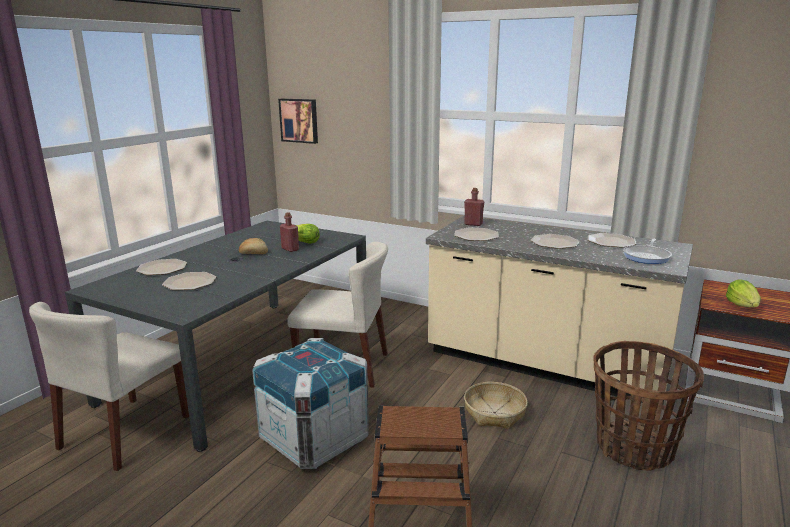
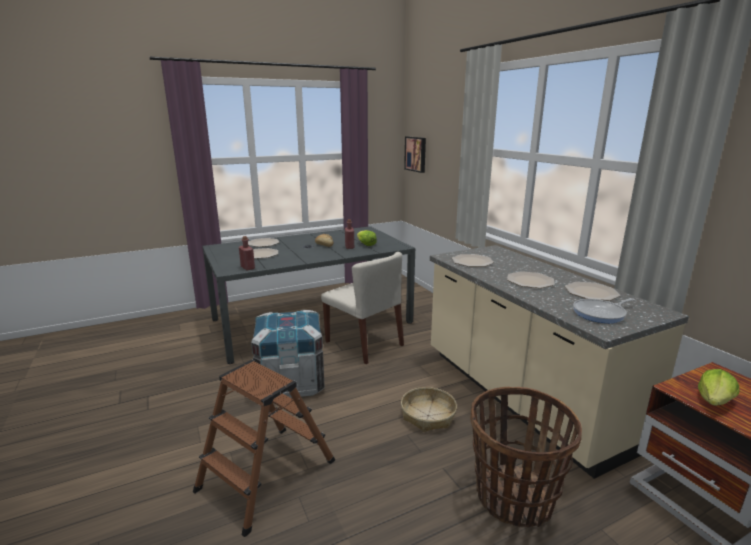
camera: 35 degrees right, 0 degrees up
beige chair [29,302,189,471] -> none
red bottle [464,188,484,226] -> red bottle moved to [239,236,255,270]

